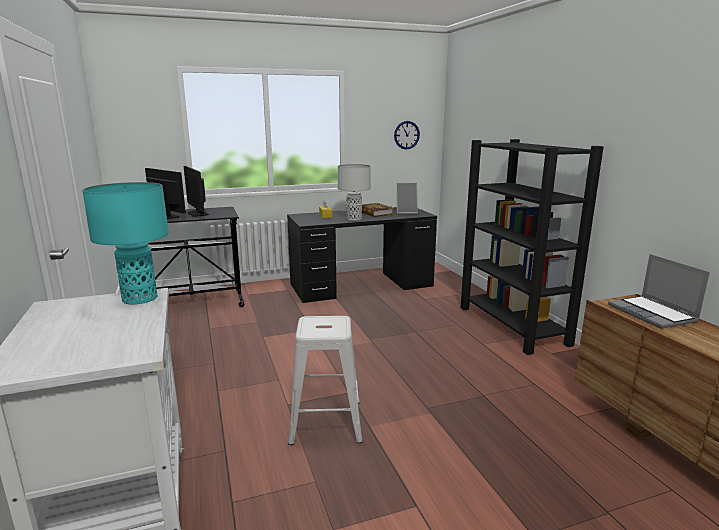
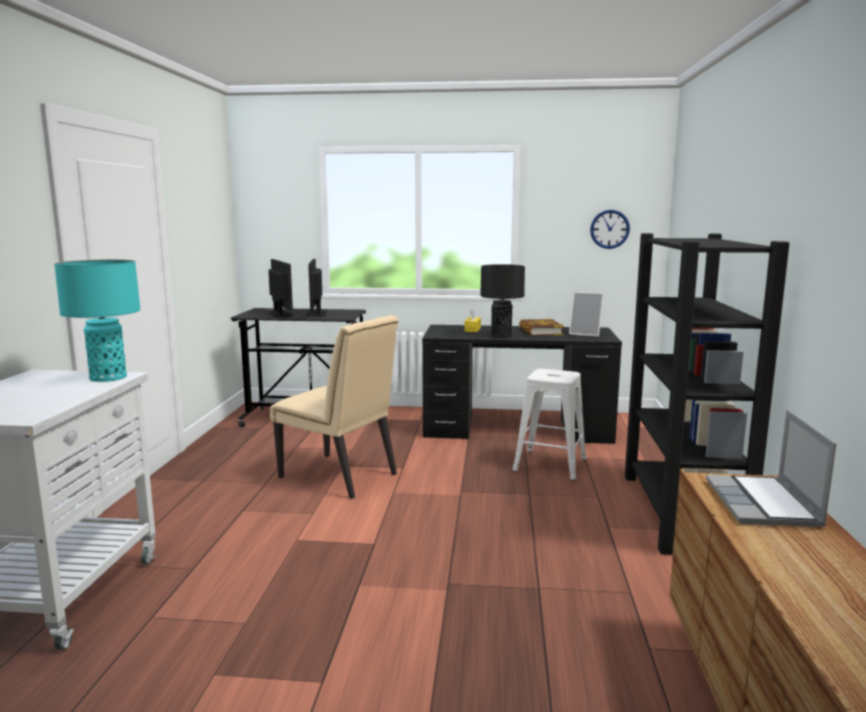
camera: 25 degrees right, 5 degrees down
white stool [288,316,363,445] -> white stool moved to [512,369,587,481]
white table lamp [338,164,371,221] -> black table lamp [480,264,525,338]
none -> beige chair [270,315,399,499]

